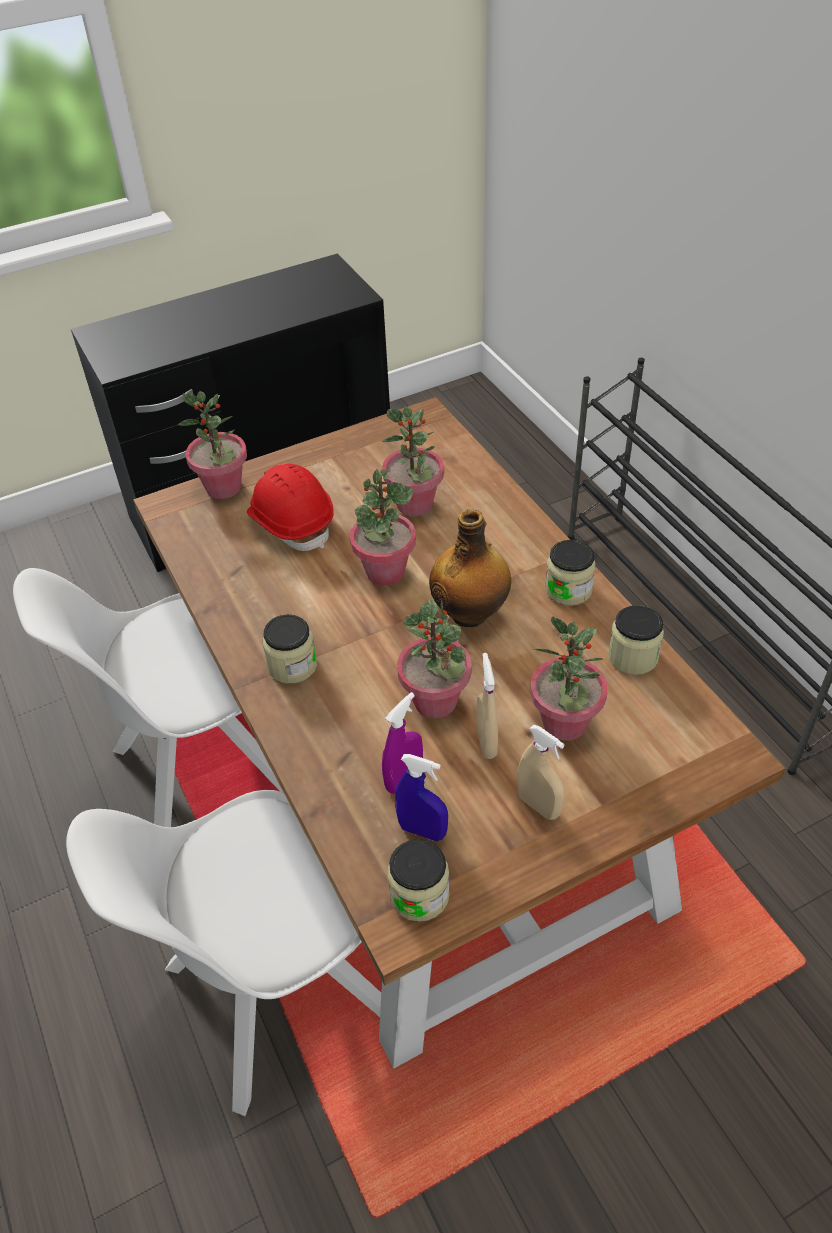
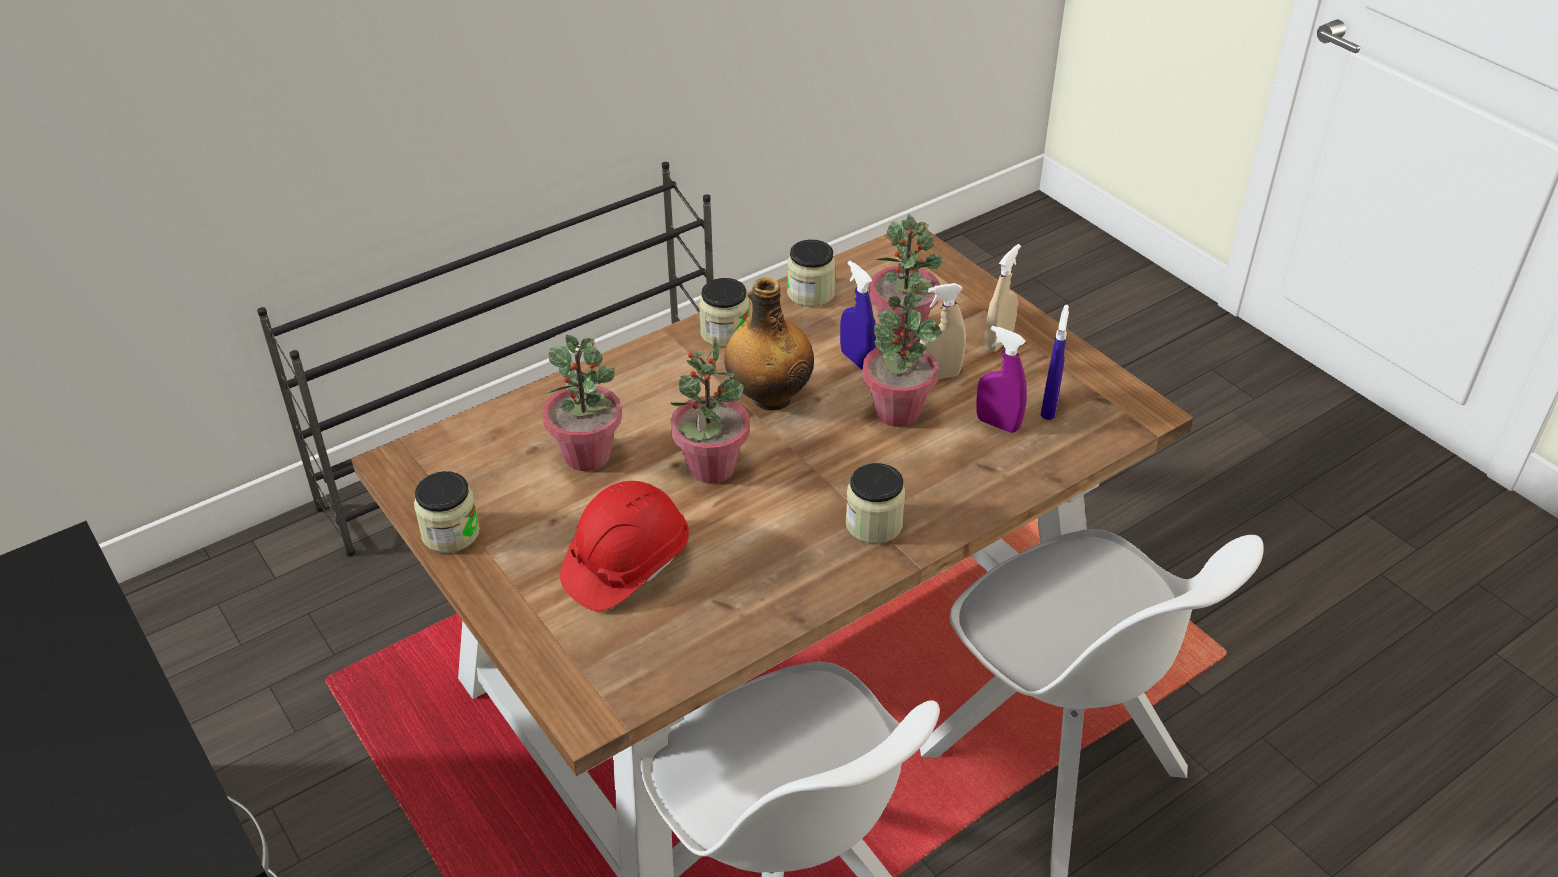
camera: 100 degrees left, 5 degrees down
potted plant [178,391,247,499] -> none
jar [387,839,449,922] -> jar moved to [414,471,480,553]
none -> blue spray bottle [840,261,876,370]

